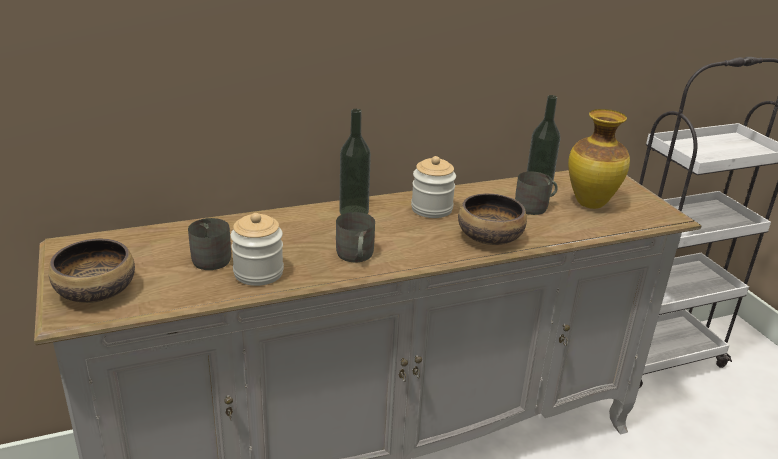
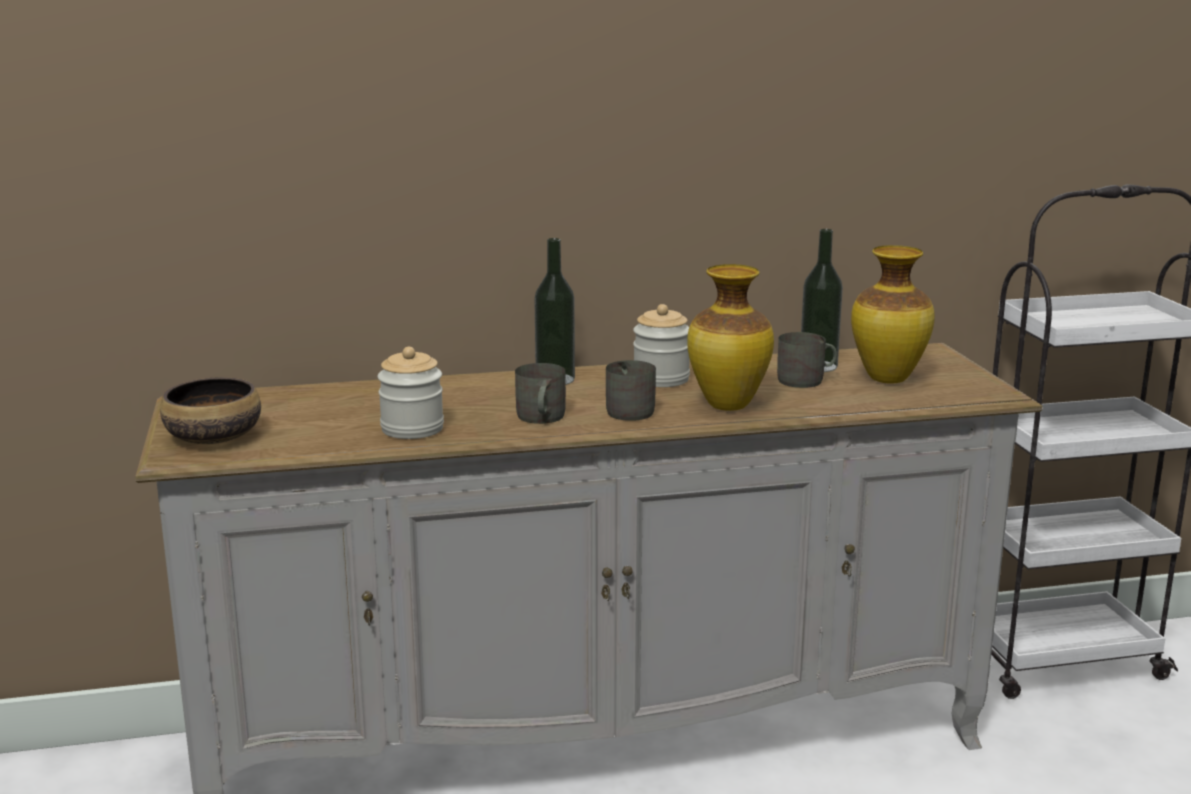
camera: 10 degrees right, 10 degrees down
grey mug [188,218,231,270] -> grey mug moved to [606,360,656,421]
bowl [458,193,527,245] -> vase [687,264,774,411]

